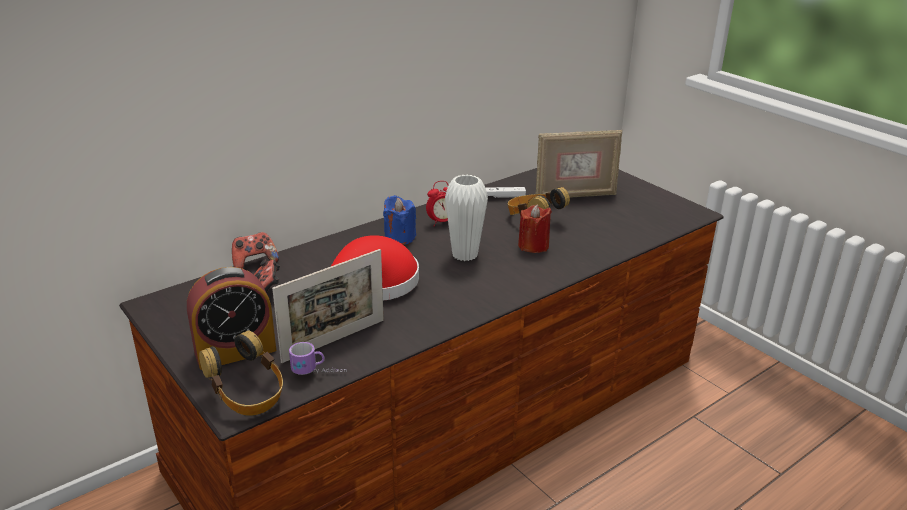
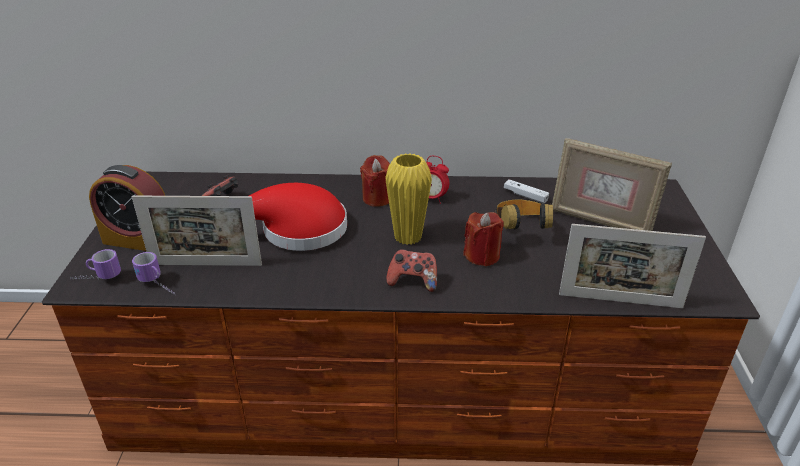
camera: 40 degrees right, 5 degrees up
headphones [199,330,283,416] -> mug [70,249,121,279]
game controller [232,232,279,269] -> game controller moved to [386,249,437,292]
blue candle [383,196,416,245] -> red candle [360,155,390,207]
white vase [445,175,488,261] -> yellow vase [385,153,432,245]
none -> picture frame [559,224,706,308]

